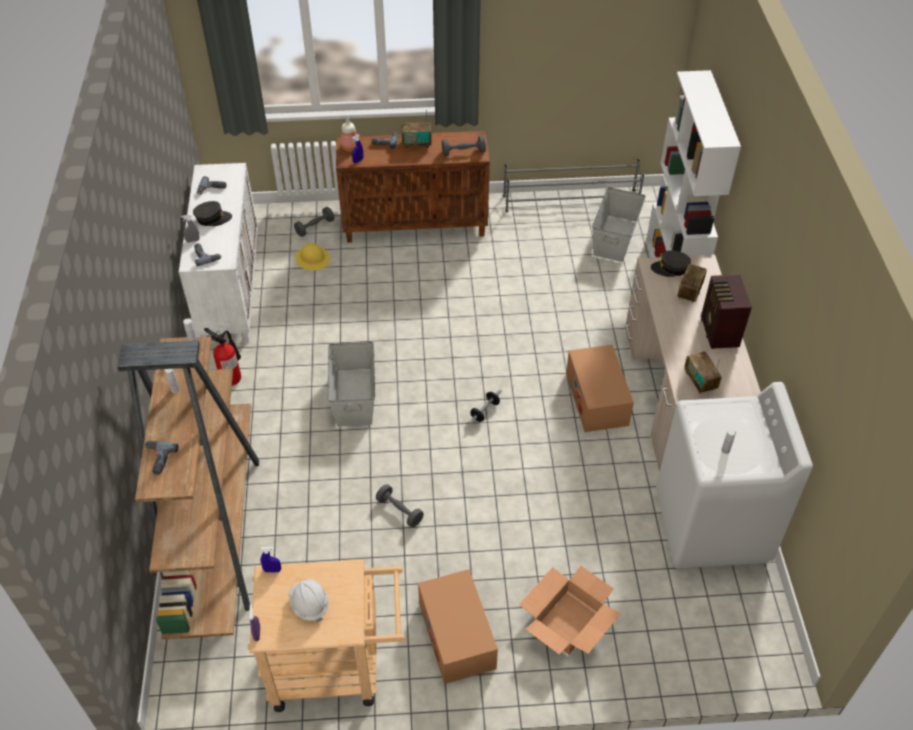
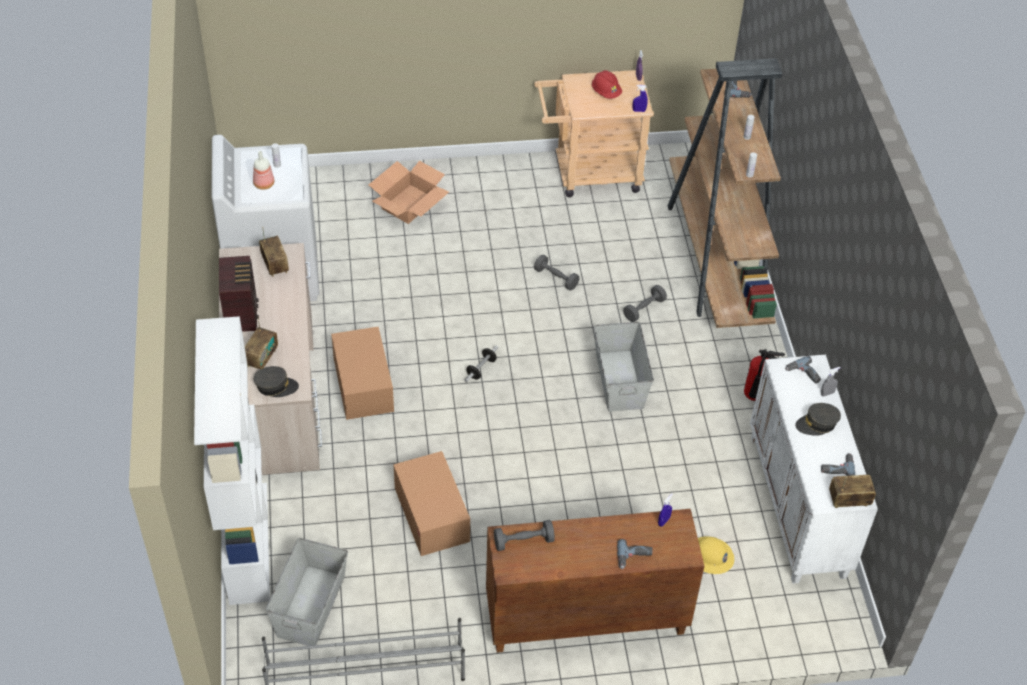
camera: 175 degrees right, 0 degrees up
white hard hat [289,579,328,623] -> red hard hat [592,70,622,99]
grey dumbbell [294,207,334,237] -> grey dumbbell moved to [623,285,667,322]
bottle [341,116,357,151] -> bottle moved to [253,151,274,190]
radio [402,110,432,149] -> radio moved to [829,475,876,508]
cardboard box [418,569,498,684] -> cardboard box moved to [393,451,470,556]

